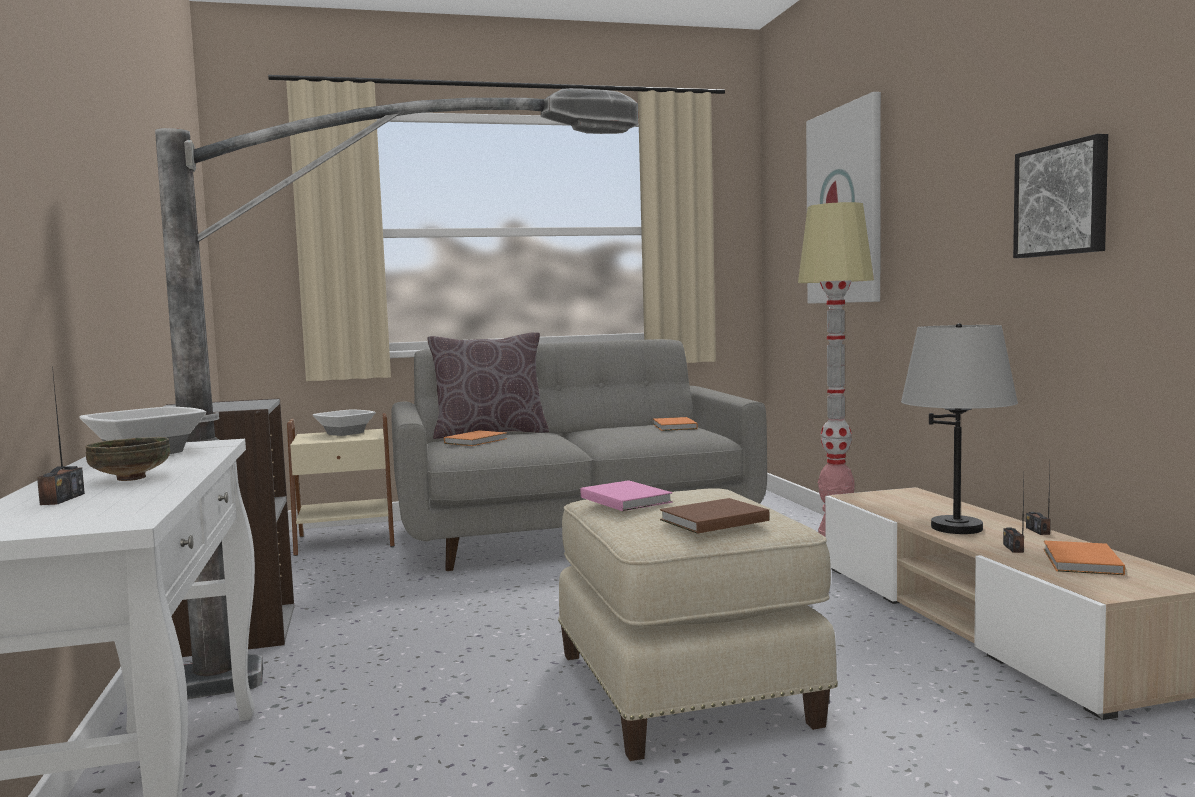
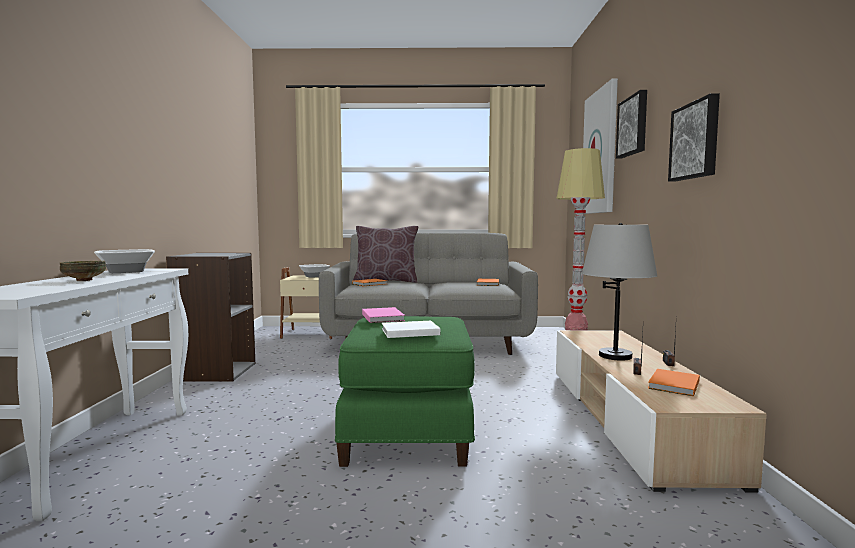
camera: 15 degrees right, 0 degrees up
radio [37,366,85,505] -> none
floor lamp [155,88,638,699] -> none
beige ottoman [558,488,838,761] -> green ottoman [335,316,475,467]
brown book [660,498,769,534] -> white book [382,321,441,338]
none -> picture [616,90,647,158]

